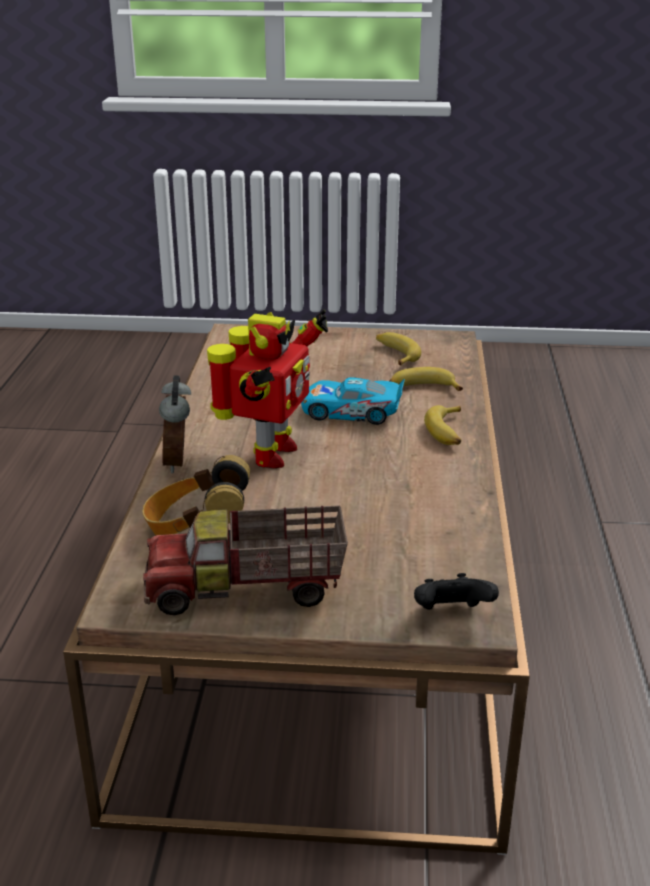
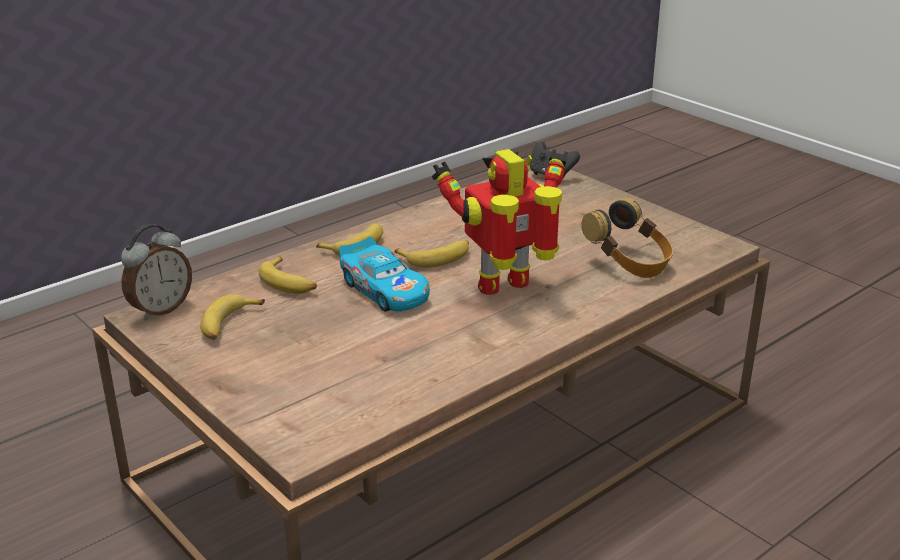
camera: 135 degrees left, 0 degrees up
toy truck [143,505,348,616] -> none
alarm clock [159,375,191,473] -> alarm clock moved to [121,224,192,320]
none -> banana [394,240,469,268]

